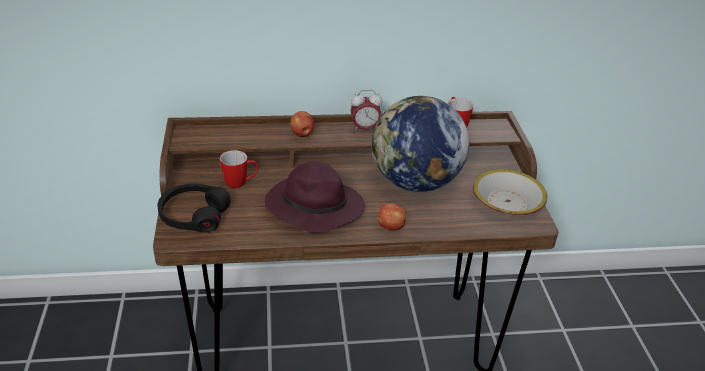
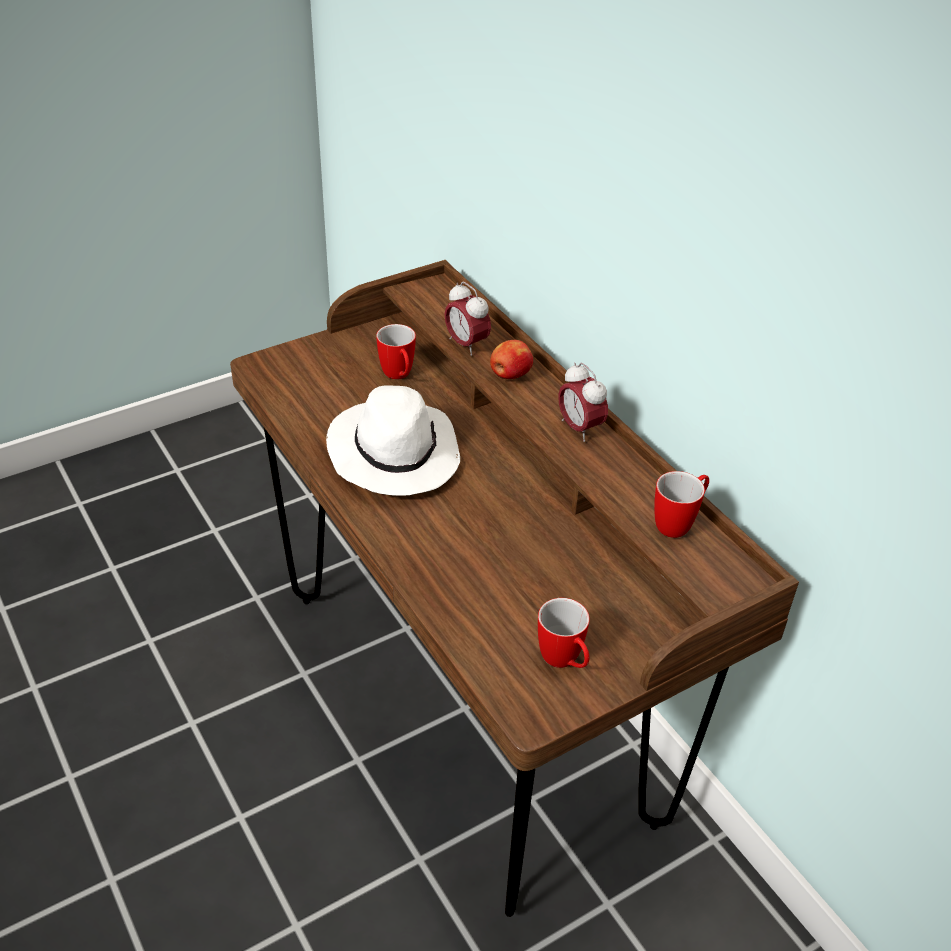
camera: 65 degrees right, 5 degrees up
black headphones [157,183,230,233] -> none
purple hat [265,161,365,232] -> white hat [326,386,460,496]
globe [372,96,469,192] -> none
apple [378,203,406,230] -> none
bowl [473,169,547,215] -> mug [538,598,590,668]
none -> alarm clock [445,282,491,356]

